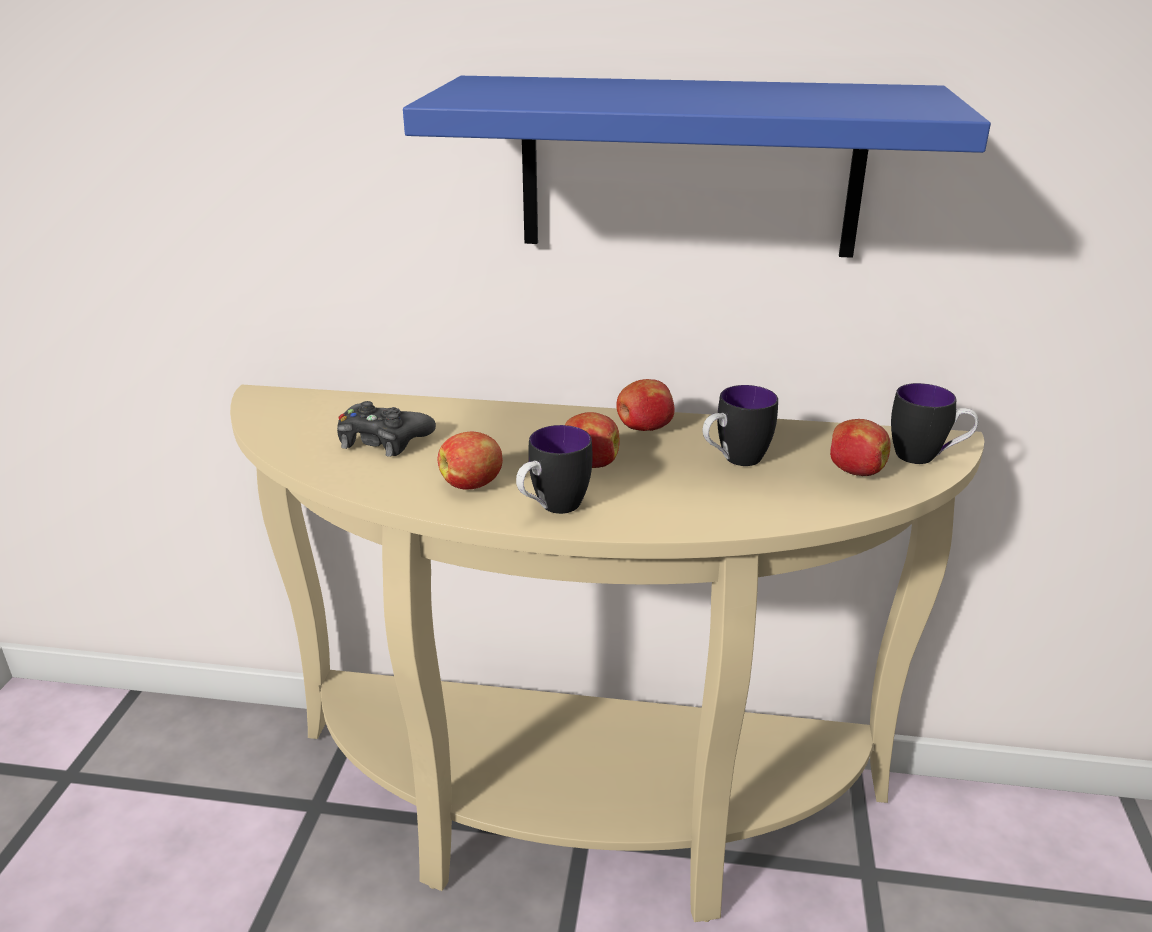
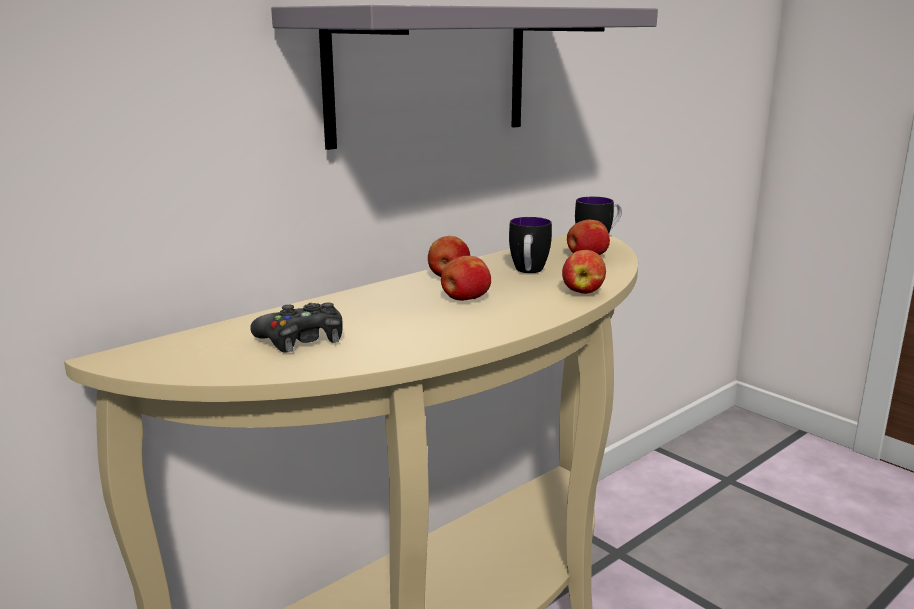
camera: 50 degrees left, 10 degrees down
blue shelf [403,76,991,258] -> grey shelf [271,5,658,150]
apple [438,431,503,490] -> apple moved to [562,250,606,294]
mug [516,425,593,514] -> none

